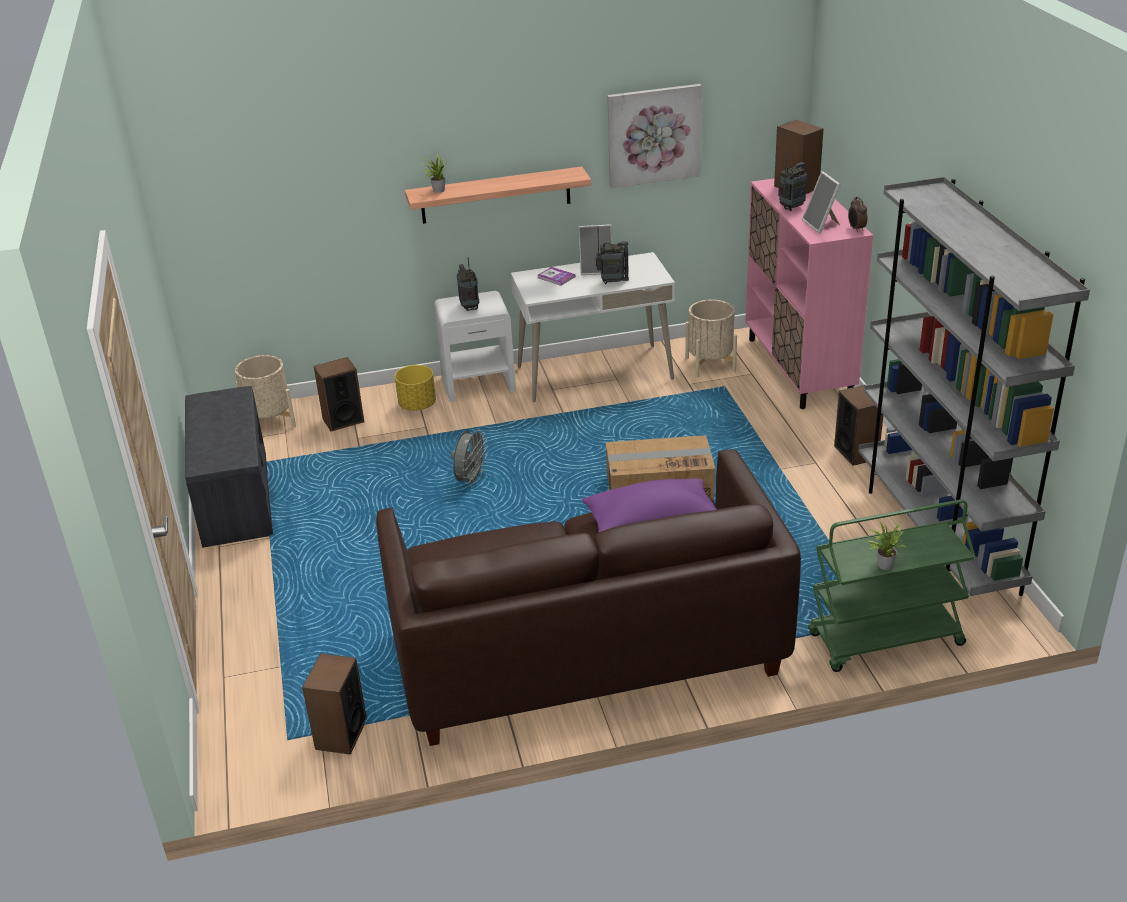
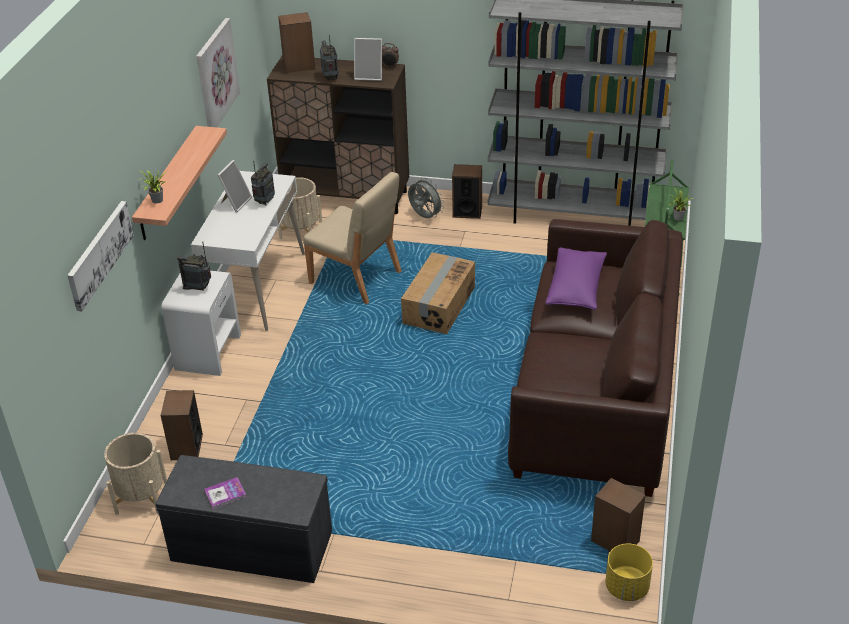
camera: 65 degrees left, 5 degrees up
yellow planter [395,365,436,411] -> yellow planter moved to [605,544,653,601]
grey fan [451,428,488,487] -> grey fan moved to [408,177,444,218]
book [538,267,575,286] -> book moved to [204,477,247,509]
pink cabinet [745,178,873,409] -> brown cabinet [267,55,409,214]
none -> picture [67,201,134,311]
none -> beige chair [303,172,401,304]

